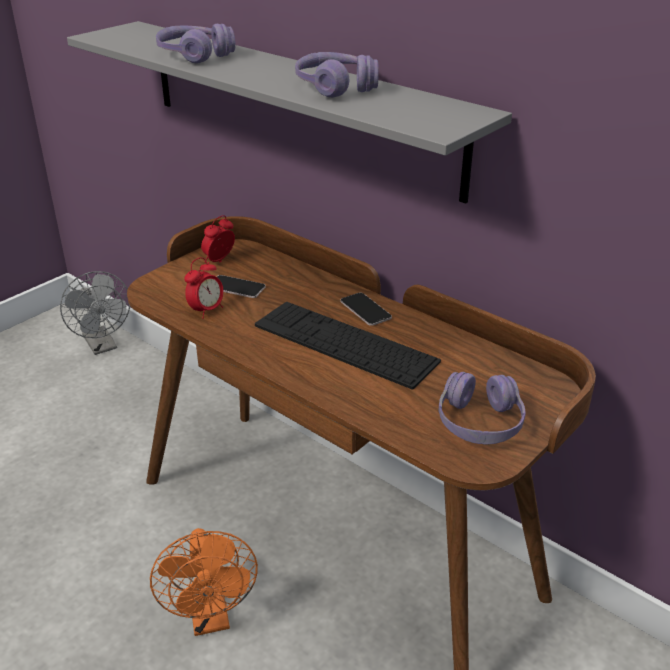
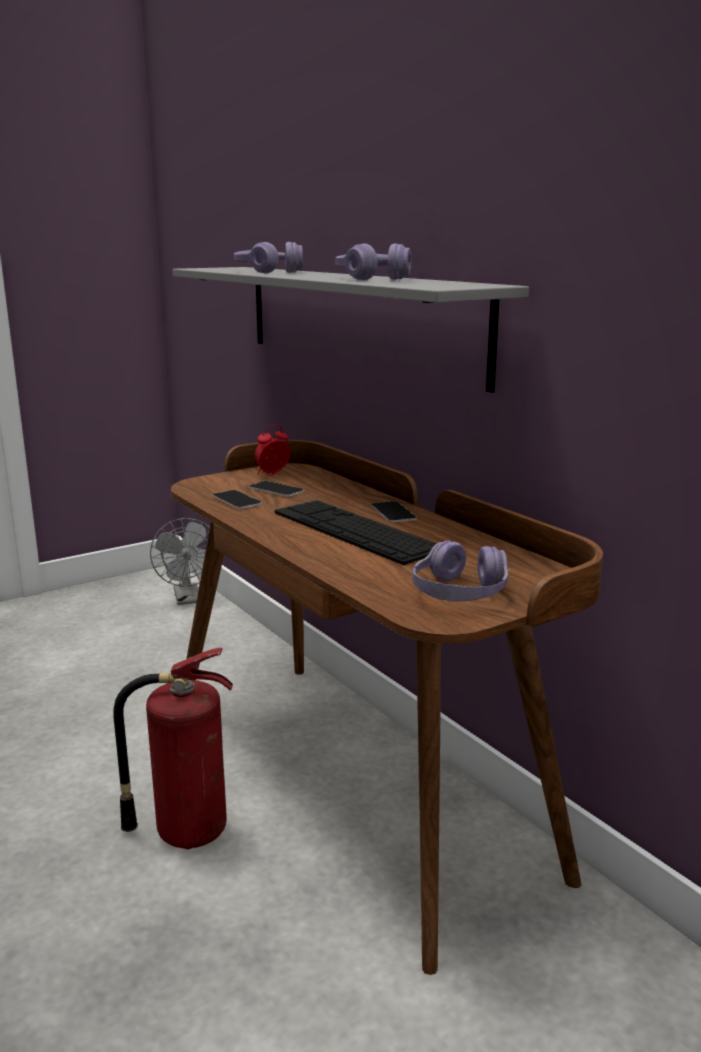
camera: 15 degrees right, 15 degrees down
orange fan [150,528,258,636] -> fire extinguisher [113,648,233,850]
alarm clock [184,257,223,319] -> phone [212,490,262,509]

